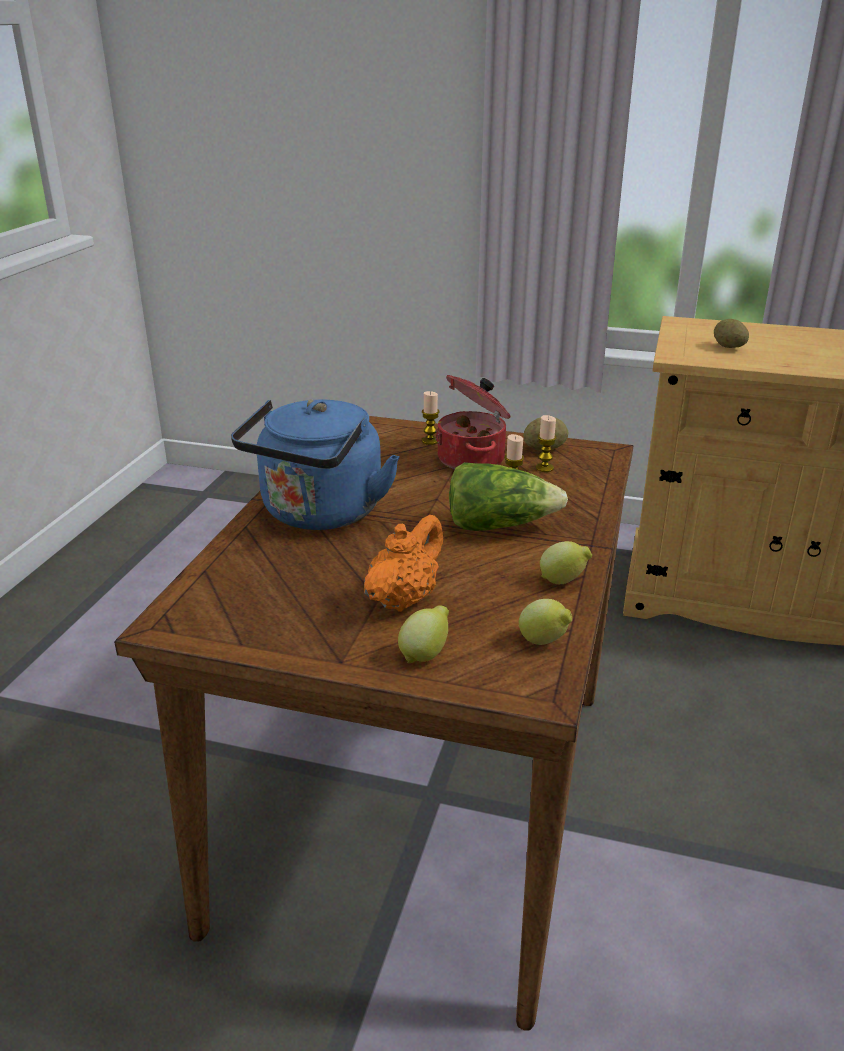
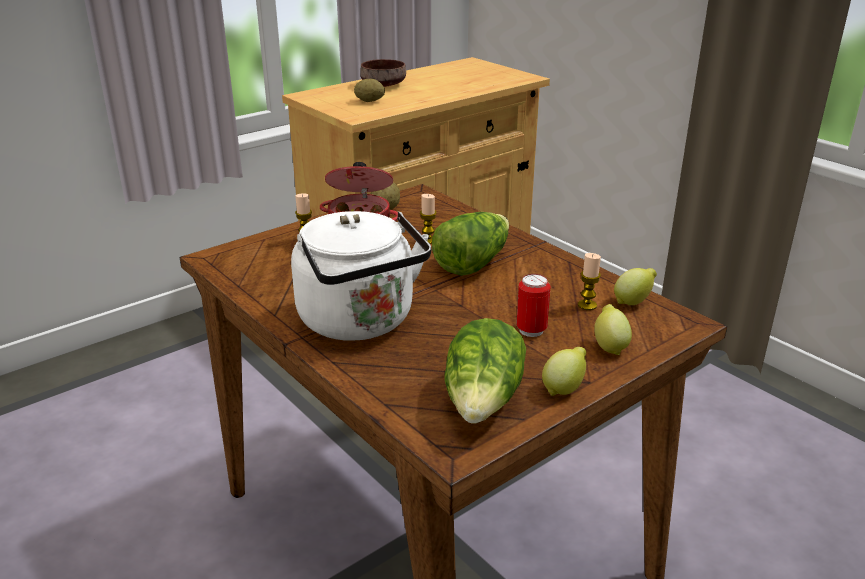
camera: 55 degrees left, 0 degrees up
blue kettle [231,399,400,530] -> white kettle [291,211,431,340]
orange teapot [364,514,443,612] -> can [517,274,551,337]
candle [536,415,557,472] -> candle moved to [578,253,601,310]
lemon [540,541,592,584] -> lemon moved to [542,347,586,396]
none -> brown bowl [360,59,406,87]
none -> lettuce [444,318,526,424]

